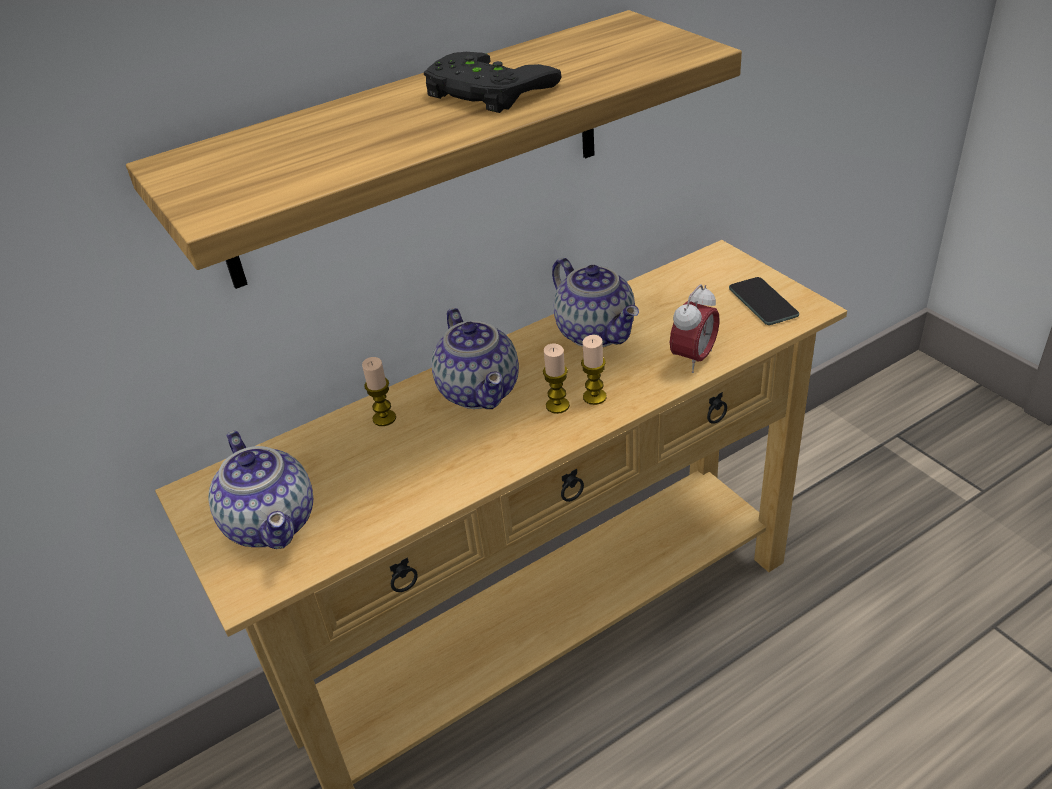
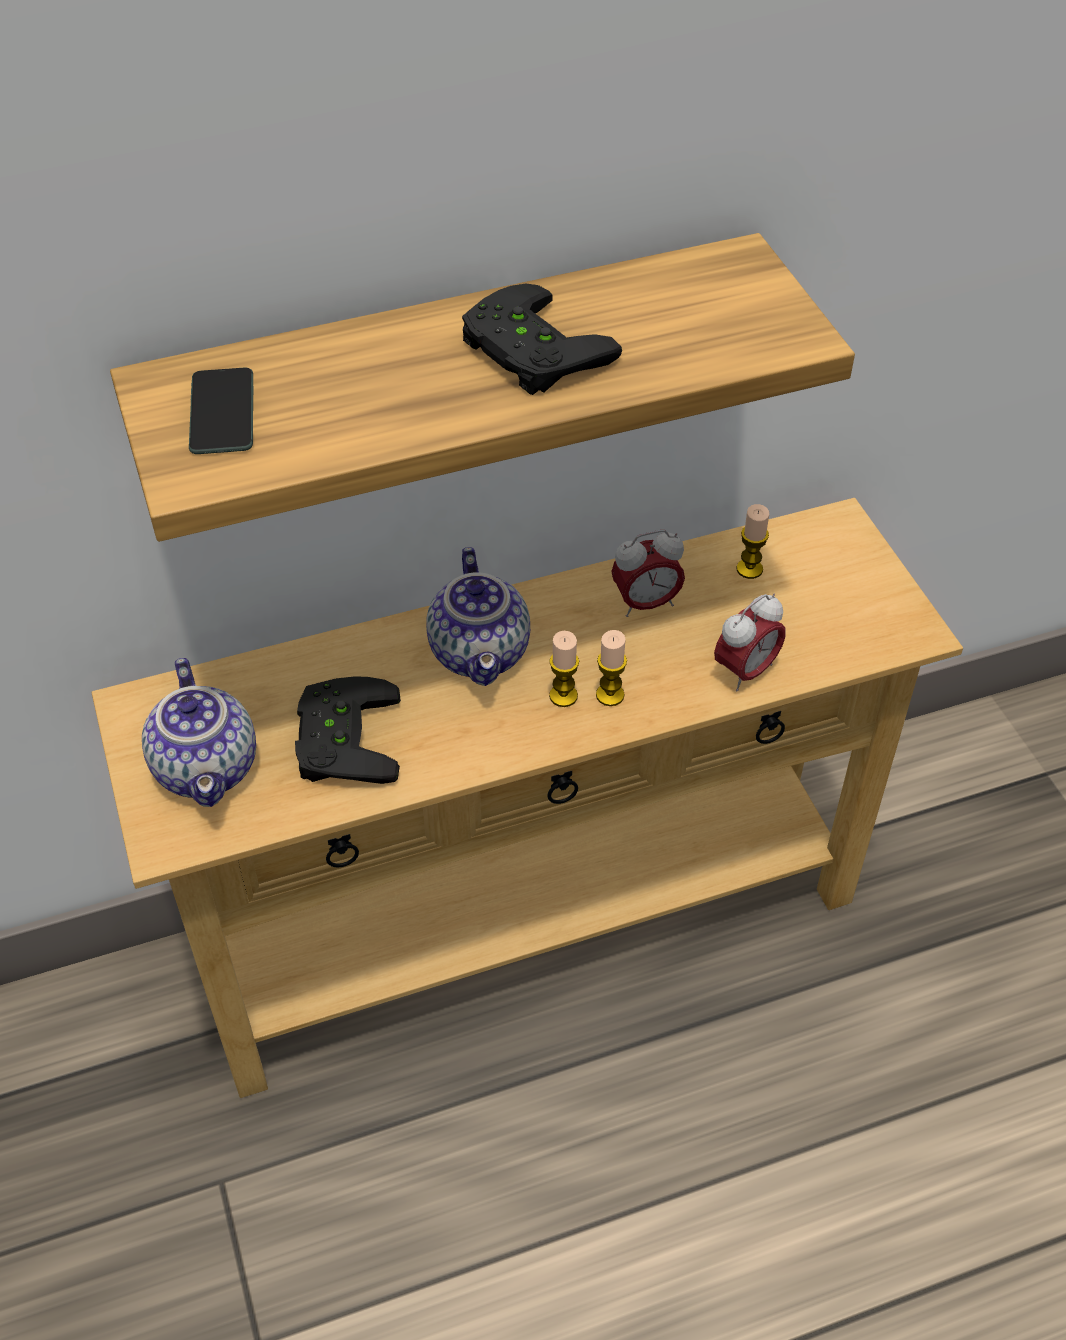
camera: 10 degrees right, 10 degrees up
candle [362,357,396,426] -> candle moved to [736,504,769,579]
teapot [552,258,639,347] -> alarm clock [611,530,685,617]
phone [729,277,799,325] -> phone moved to [189,368,254,454]
none -> black game controller [295,676,401,784]

